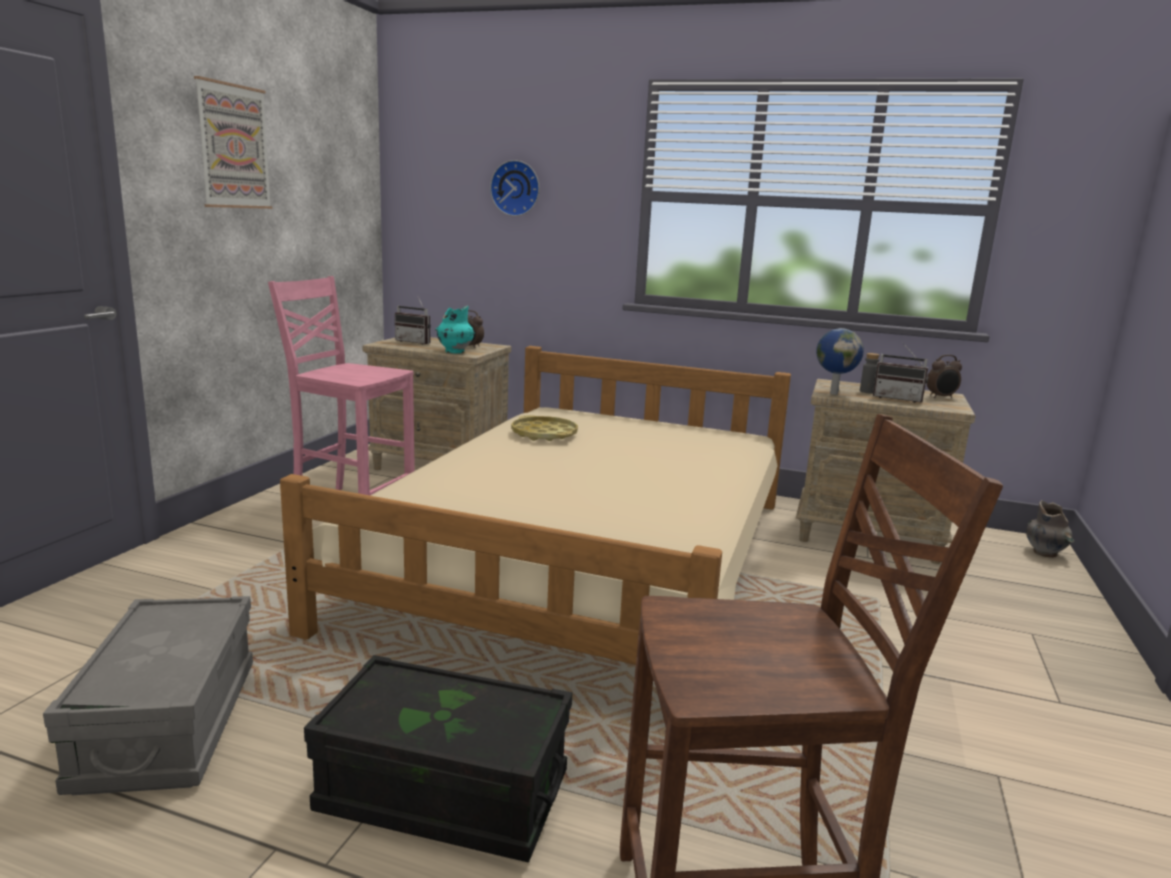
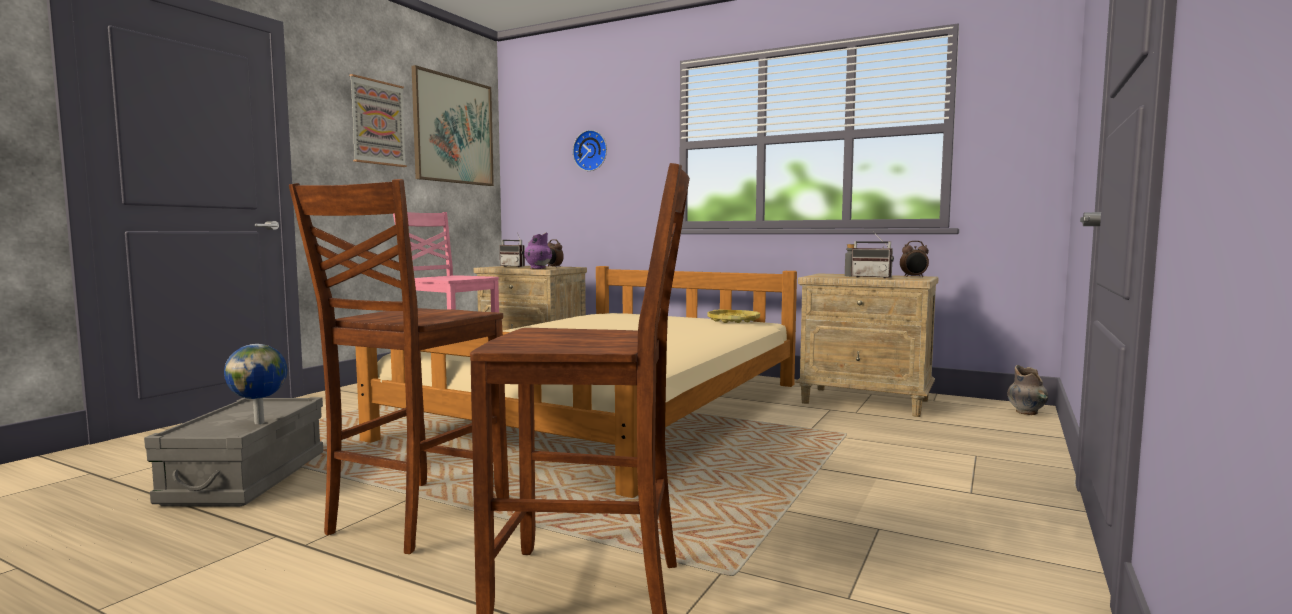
camera: 10 degrees right, 10 degrees down
black storage box [304,655,573,862] -> brown chair [289,179,509,554]
turquoise vase [435,305,475,354] -> purple vase [524,232,552,269]
yellow tray [511,415,578,441] -> yellow tray moved to [707,310,760,323]
globe [816,328,864,395] -> globe moved to [224,344,287,424]
none -> picture [412,65,494,186]

